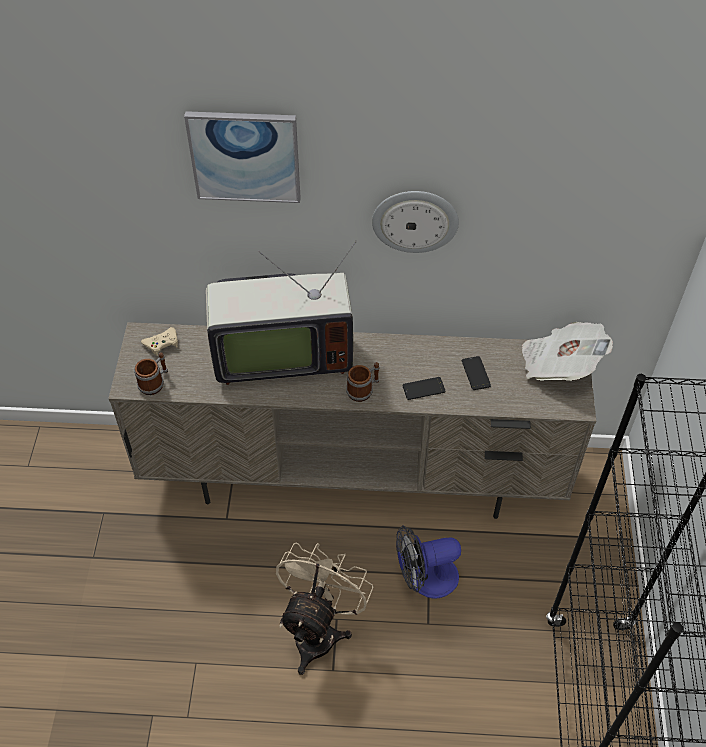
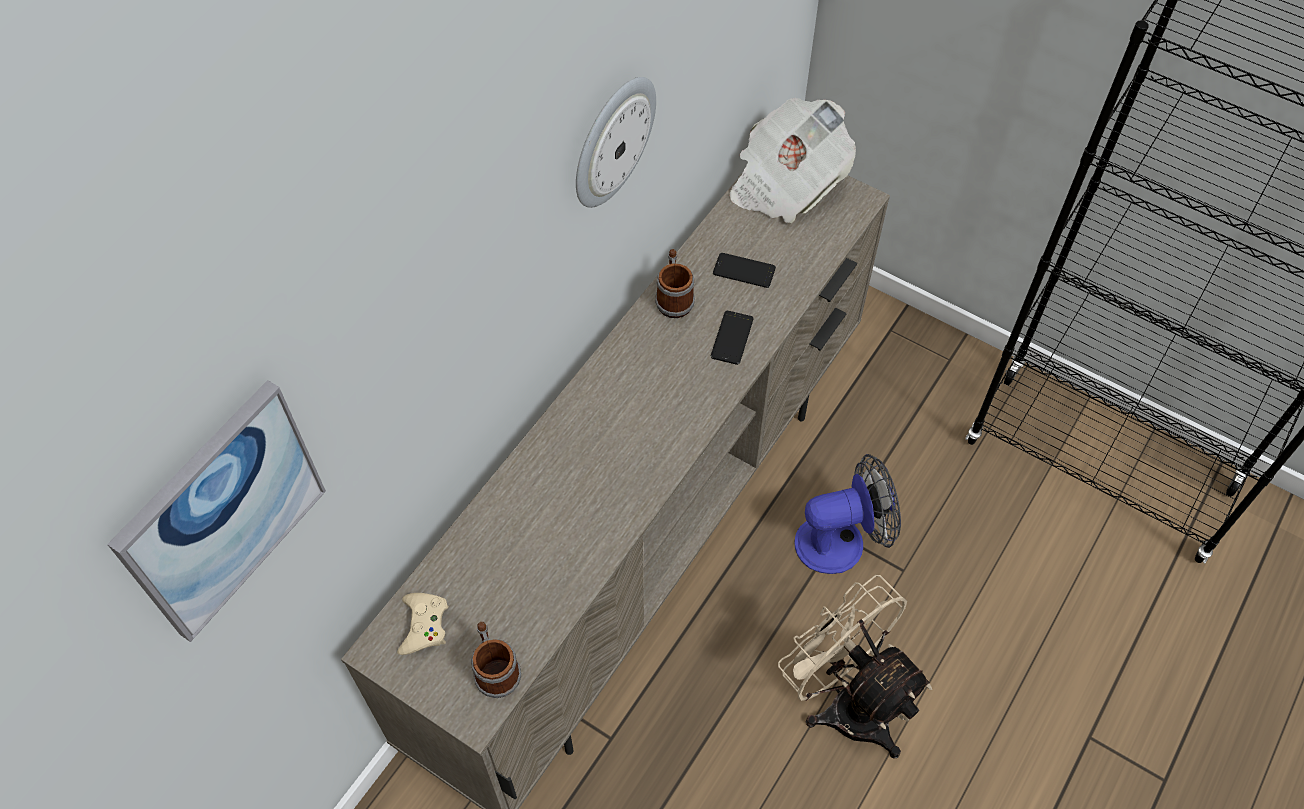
camera: 60 degrees left, 5 degrees up
picture [184,111,301,203] -> picture moved to [107,380,326,642]
television [206,241,357,385] -> none
mug [346,362,379,402] -> mug moved to [655,249,695,318]
fan [396,525,461,599] -> fan turned 120 degrees counterclockwise [794,454,901,574]

